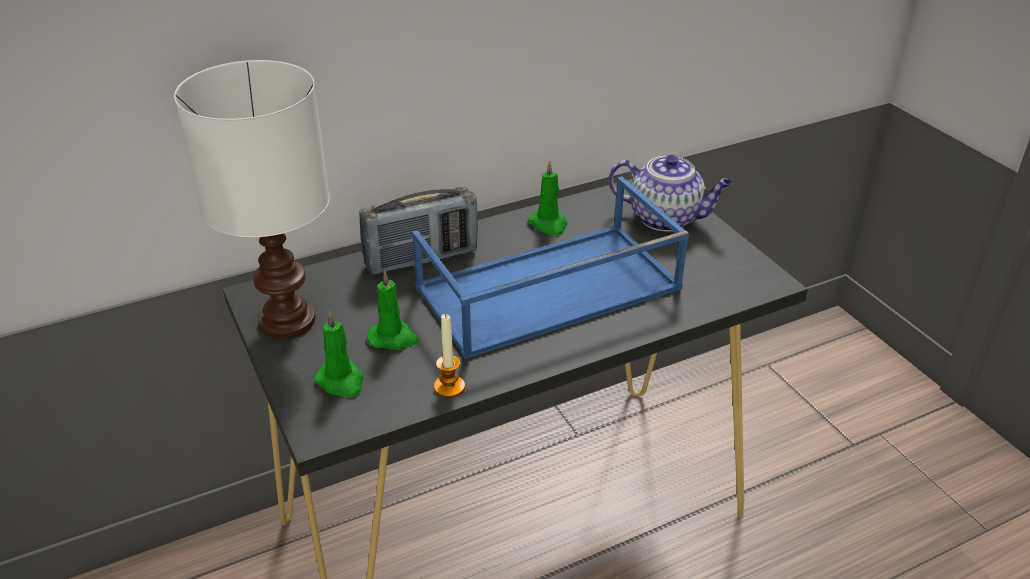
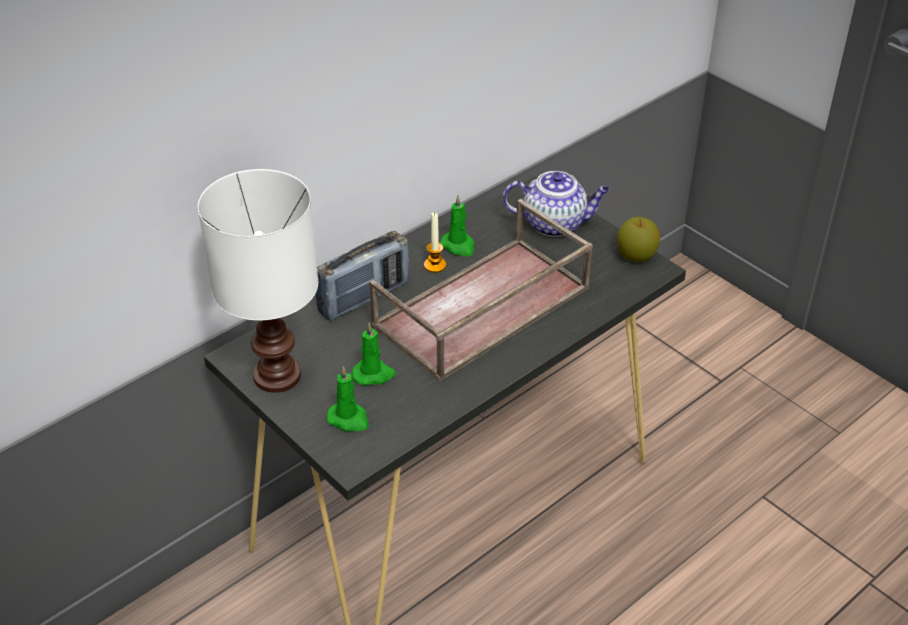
camera: 15 degrees left, 5 degrees up
blue tray [412,176,689,359] -> brown tray [370,199,593,382]
candle [434,314,465,398] -> candle moved to [424,212,446,273]
none -> apple [617,217,660,262]

